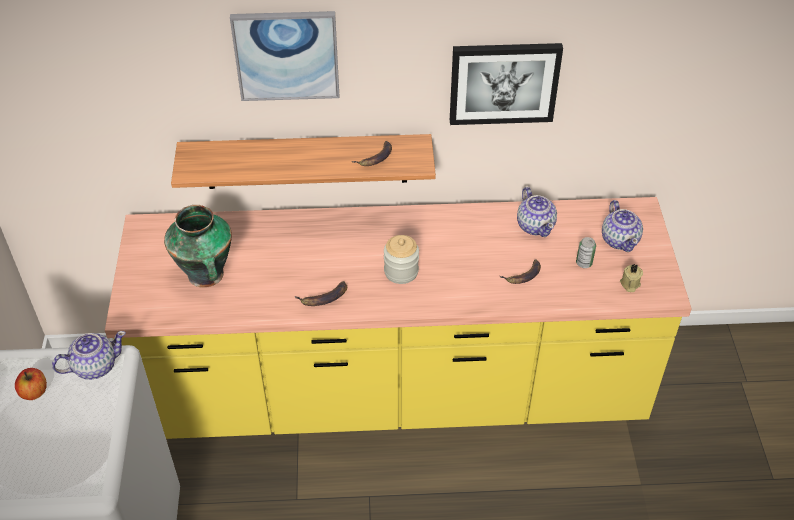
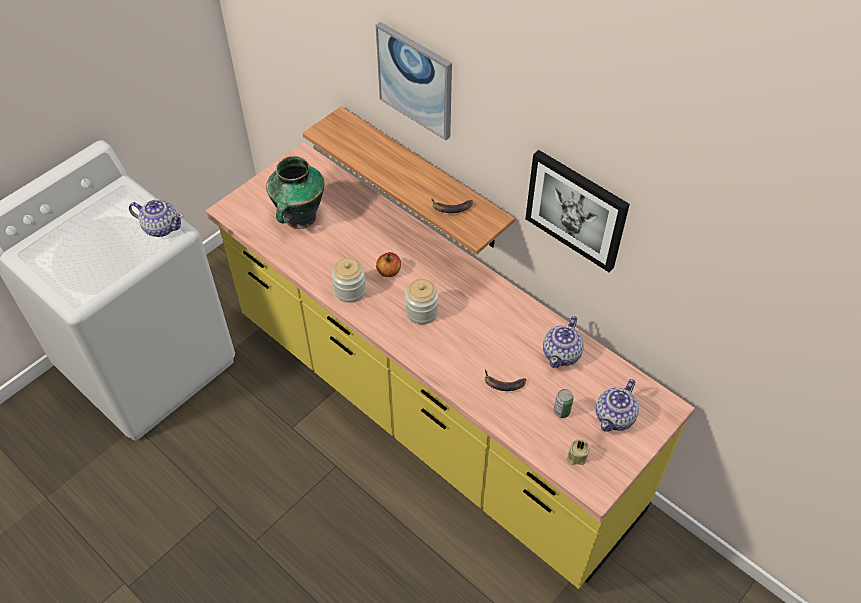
camera: 45 degrees right, 5 degrees up
apple [15,368,47,400] -> apple moved to [376,252,401,277]
banana [295,281,347,306] -> jar [332,258,366,303]

